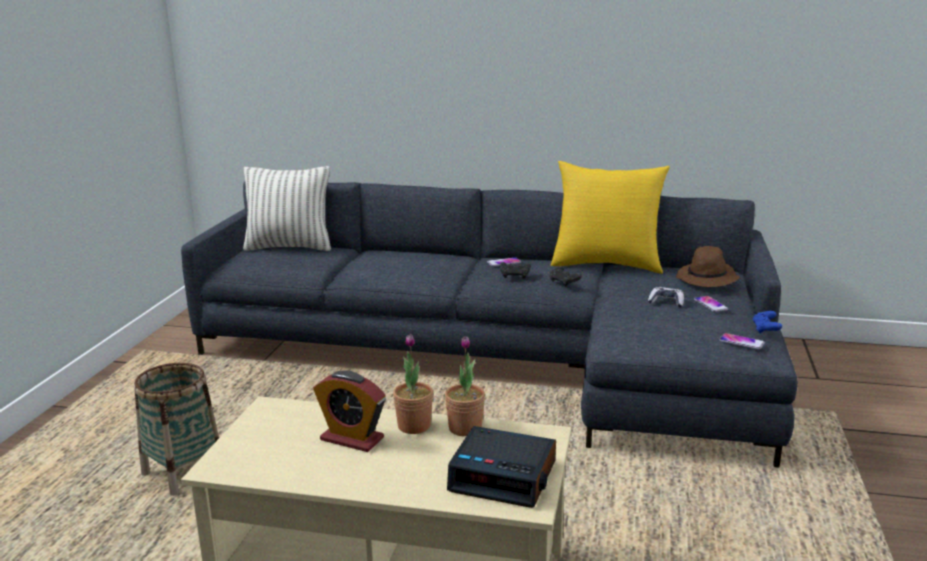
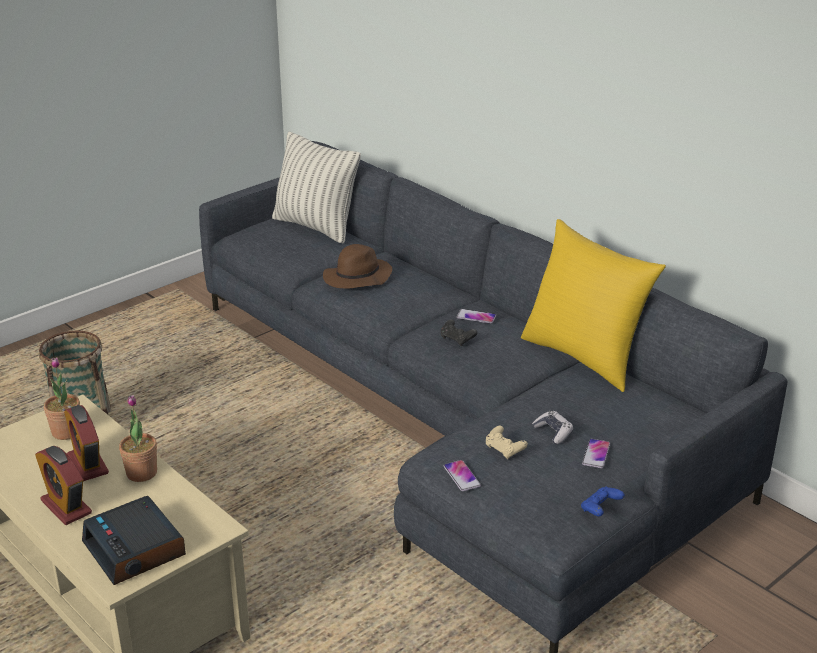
camera: 35 degrees right, 10 degrees up
potted plant [445,336,485,436] -> potted plant moved to [44,357,80,440]
black game controller [550,266,582,287] -> none
brown hat [676,246,740,287] -> brown hat moved to [323,244,392,289]
phone [719,333,765,349] -> phone moved to [444,460,481,491]
none -> alarm clock [35,446,92,525]
none -> beige game controller [486,426,528,459]

